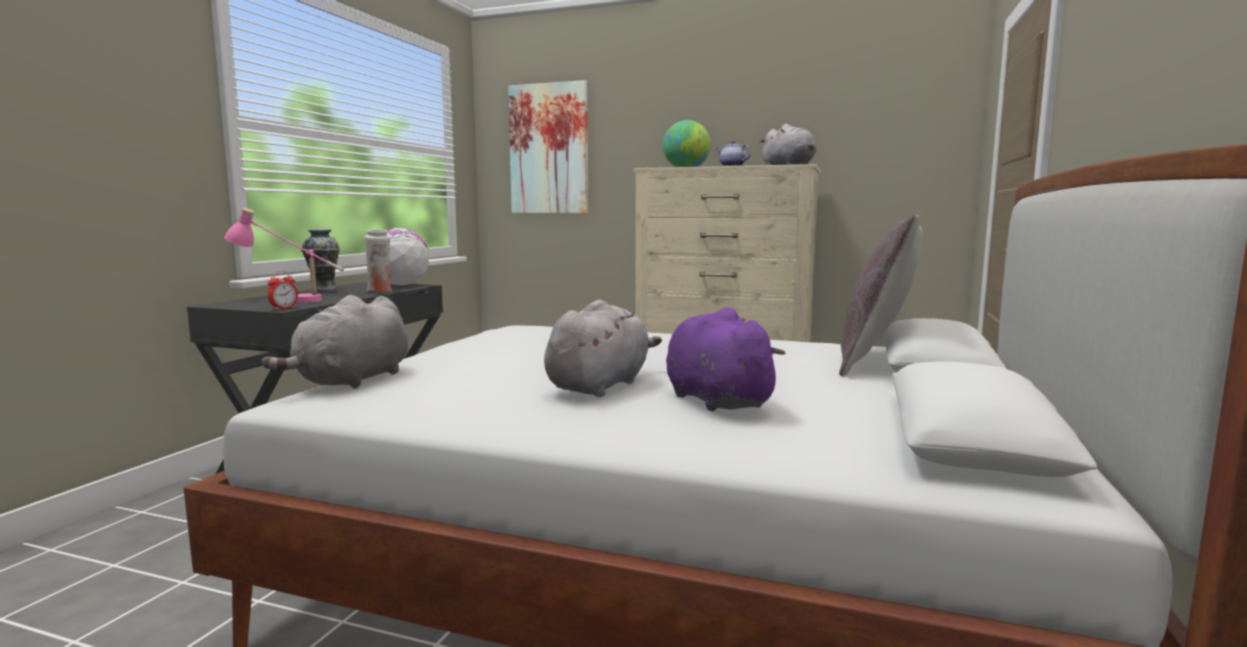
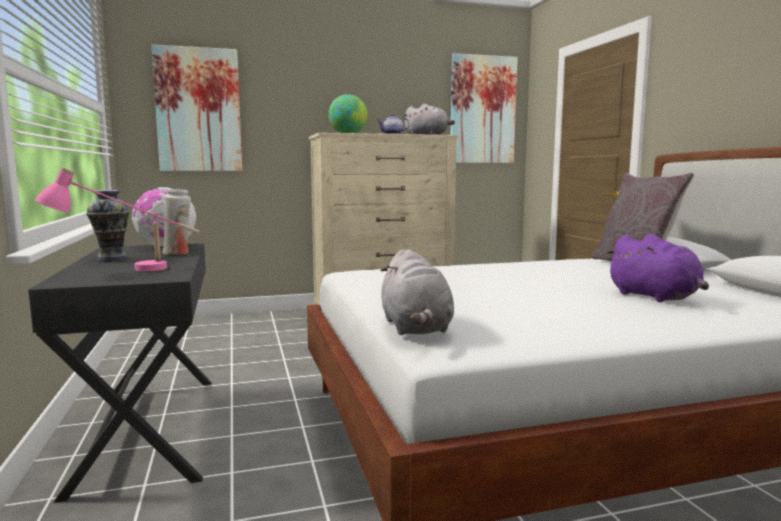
camera: 35 degrees left, 0 degrees up
alarm clock [267,271,298,310] -> none
grey plush toy [544,300,662,397] -> none
purple plush toy [666,307,785,411] -> purple plush toy turned 150 degrees counterclockwise [606,234,709,302]
none -> picture [451,53,518,163]

